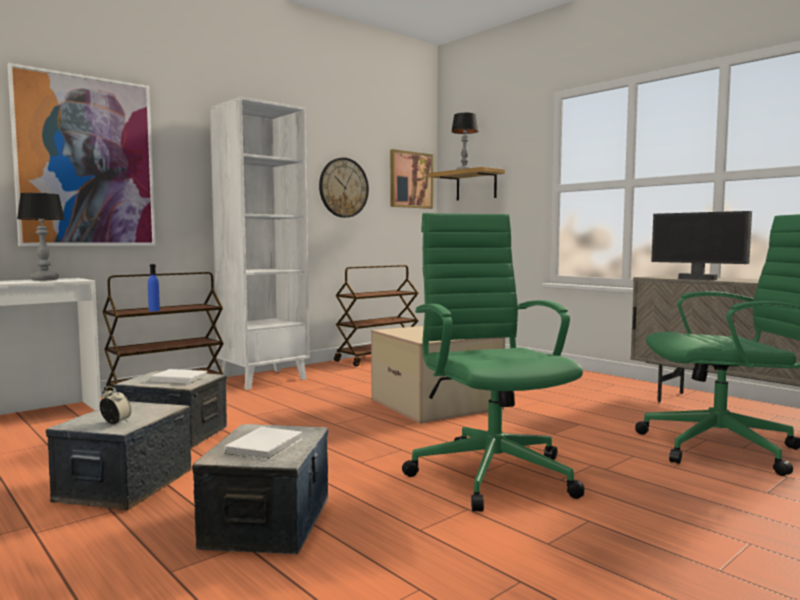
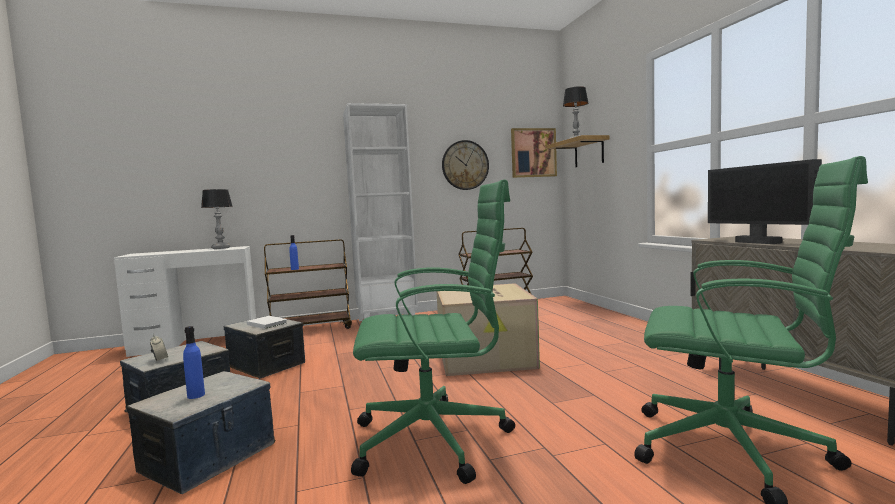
camera: 25 degrees right, 0 degrees up
picture [7,63,156,246] -> none
white book [224,427,302,460] -> blue bottle [183,326,205,399]
green office chair [402,213,584,512] -> green office chair turned 75 degrees clockwise [351,179,515,484]

